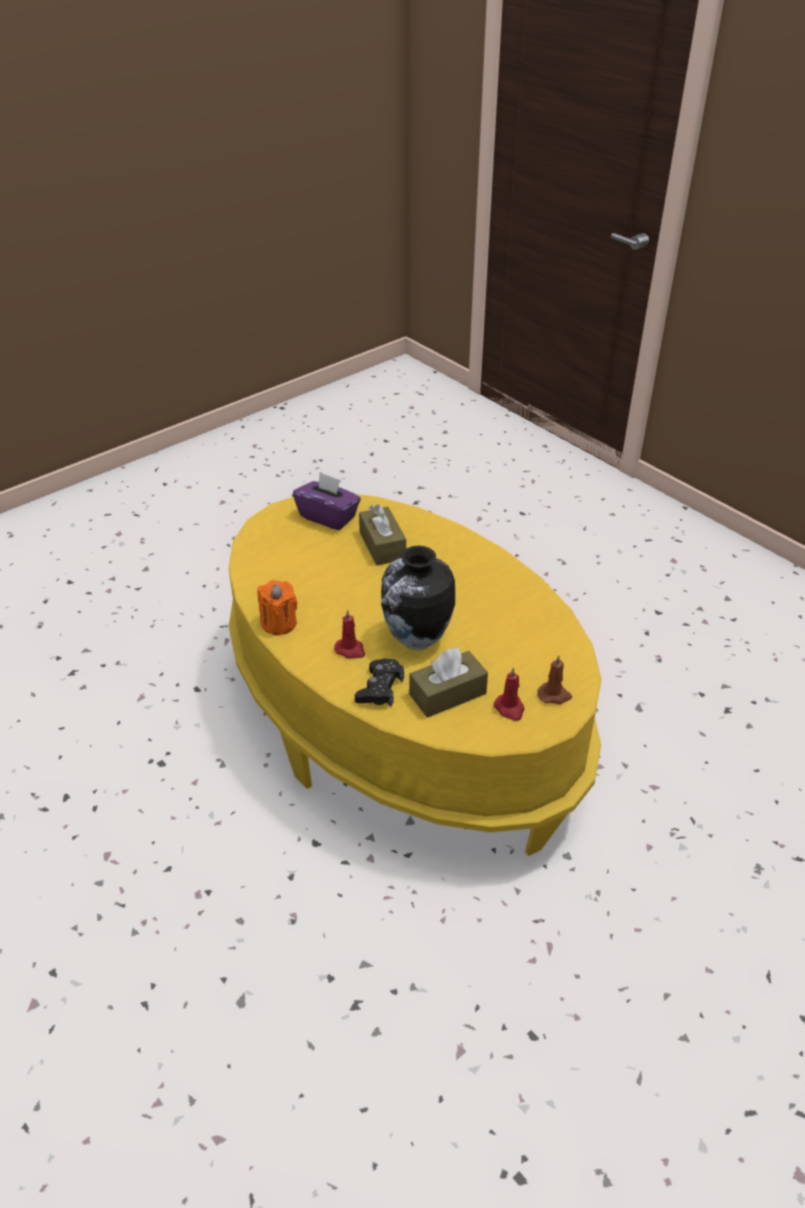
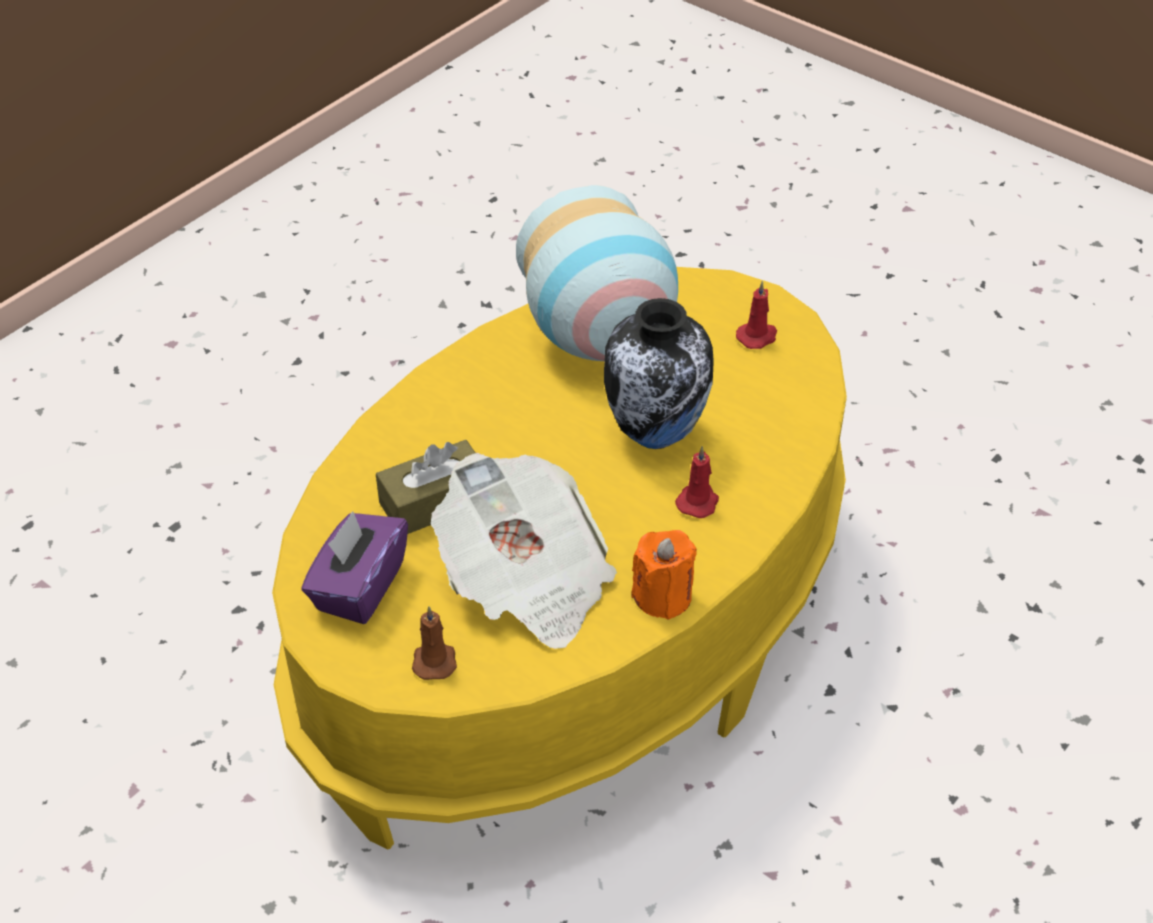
camera: 100 degrees left, 5 degrees up
black game controller [355,658,404,707] -> none
brown tissue box [409,648,488,718] -> none
brown candle [538,655,572,704] -> brown candle moved to [412,606,457,680]
none -> newspaper [431,453,617,649]
none -> vase [516,185,678,361]

